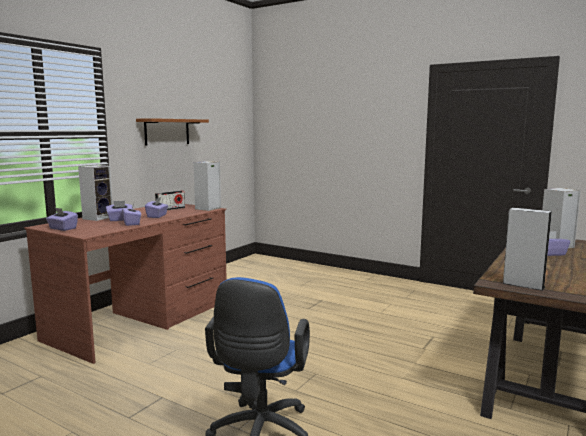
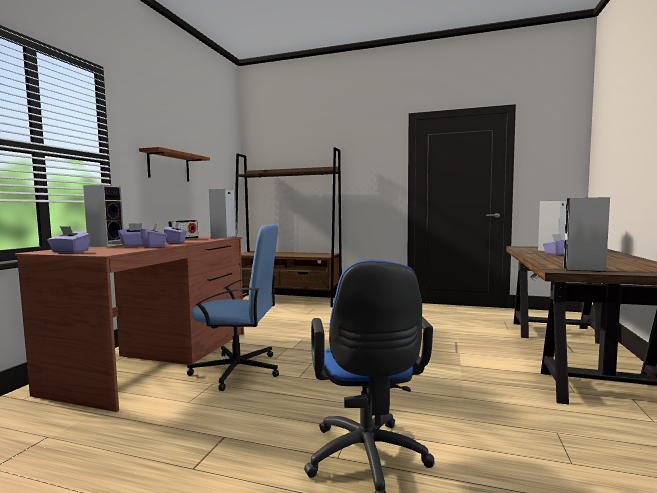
camera: 15 degrees left, 5 degrees down
none -> blue office chair [187,224,279,391]
none -> brown bookcase [235,147,342,307]

